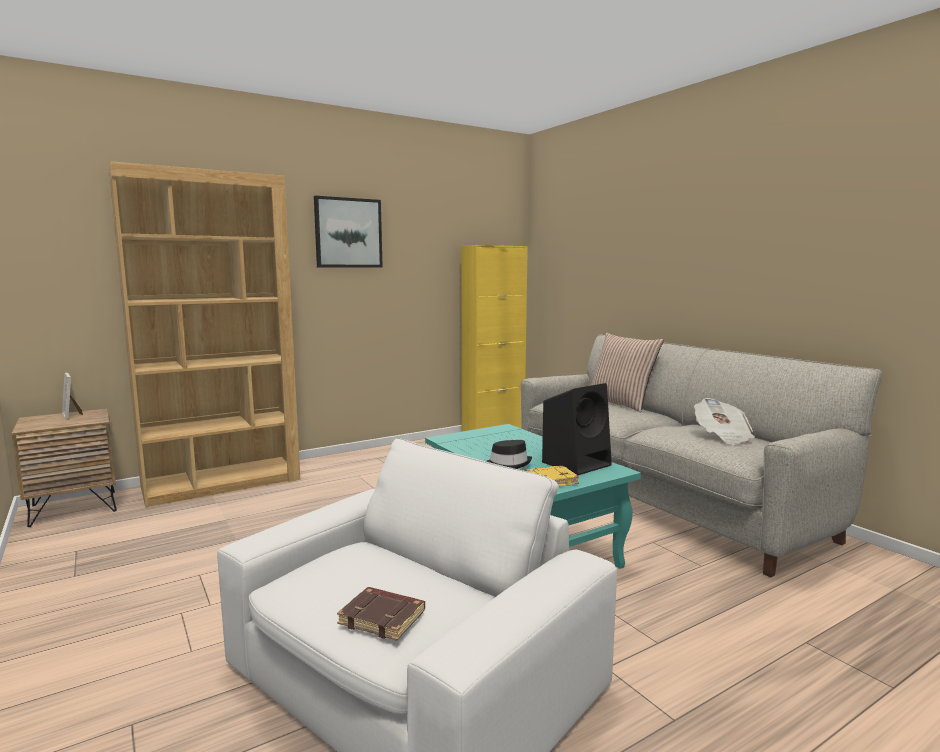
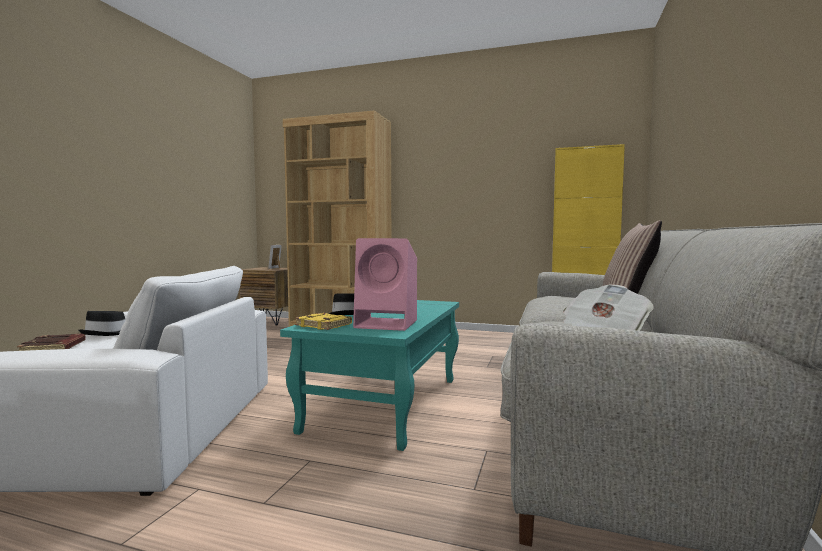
camera: 50 degrees right, 5 degrees down
picture [314,196,383,268] -> none
black speaker [542,383,612,475] -> pink speaker [353,238,417,331]
none -> black hat [79,311,126,336]

